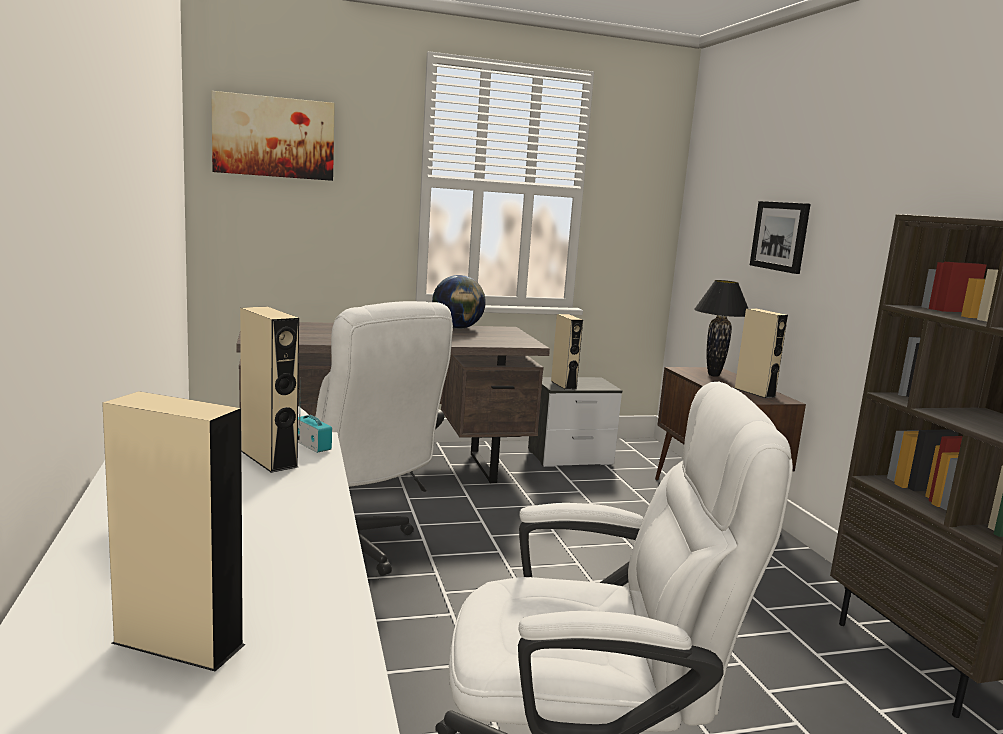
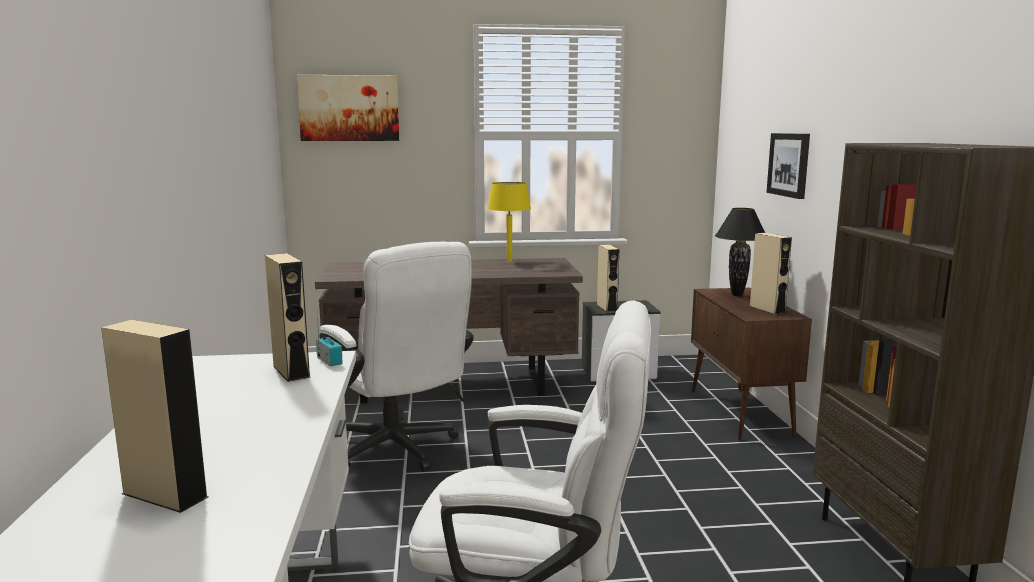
camera: 10 degrees right, 0 degrees up
globe [432,275,486,329] -> yellow table lamp [488,182,531,262]

